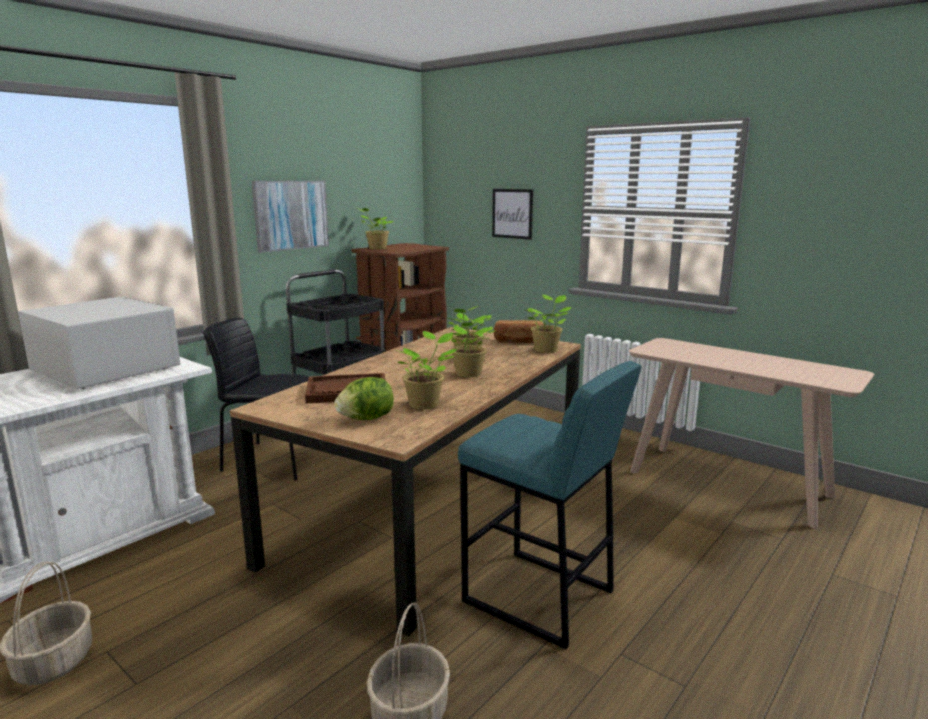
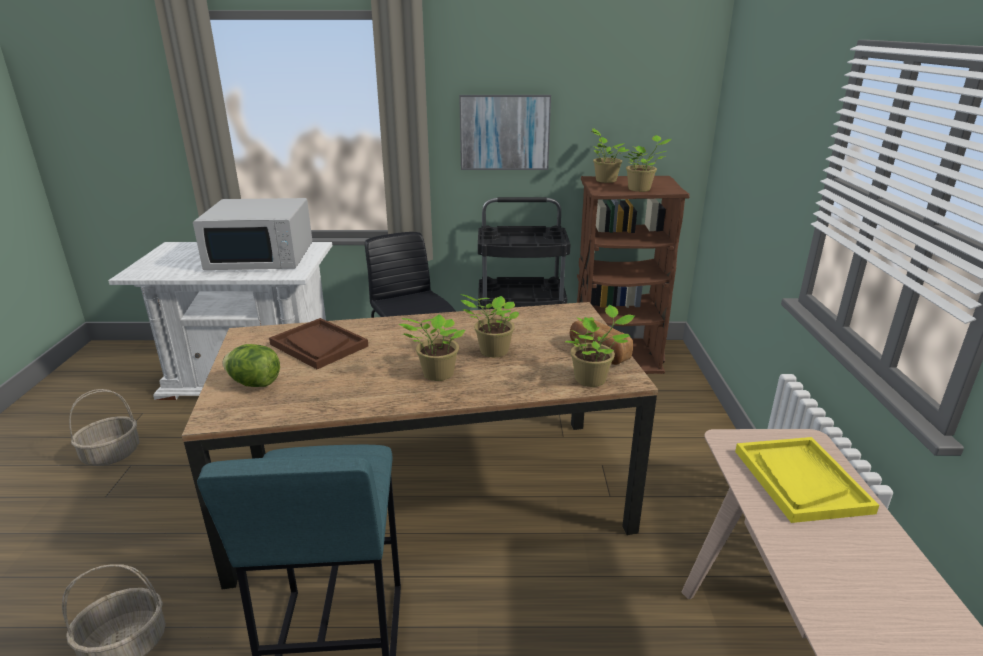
camera: 50 degrees right, 10 degrees up
white microwave [18,297,180,389] -> white microwave turned 90 degrees clockwise [193,198,312,270]
potted plant [398,331,458,409] -> potted plant moved to [622,135,671,192]
picture [492,189,533,240] -> none
none -> yellow tray [735,437,879,523]

